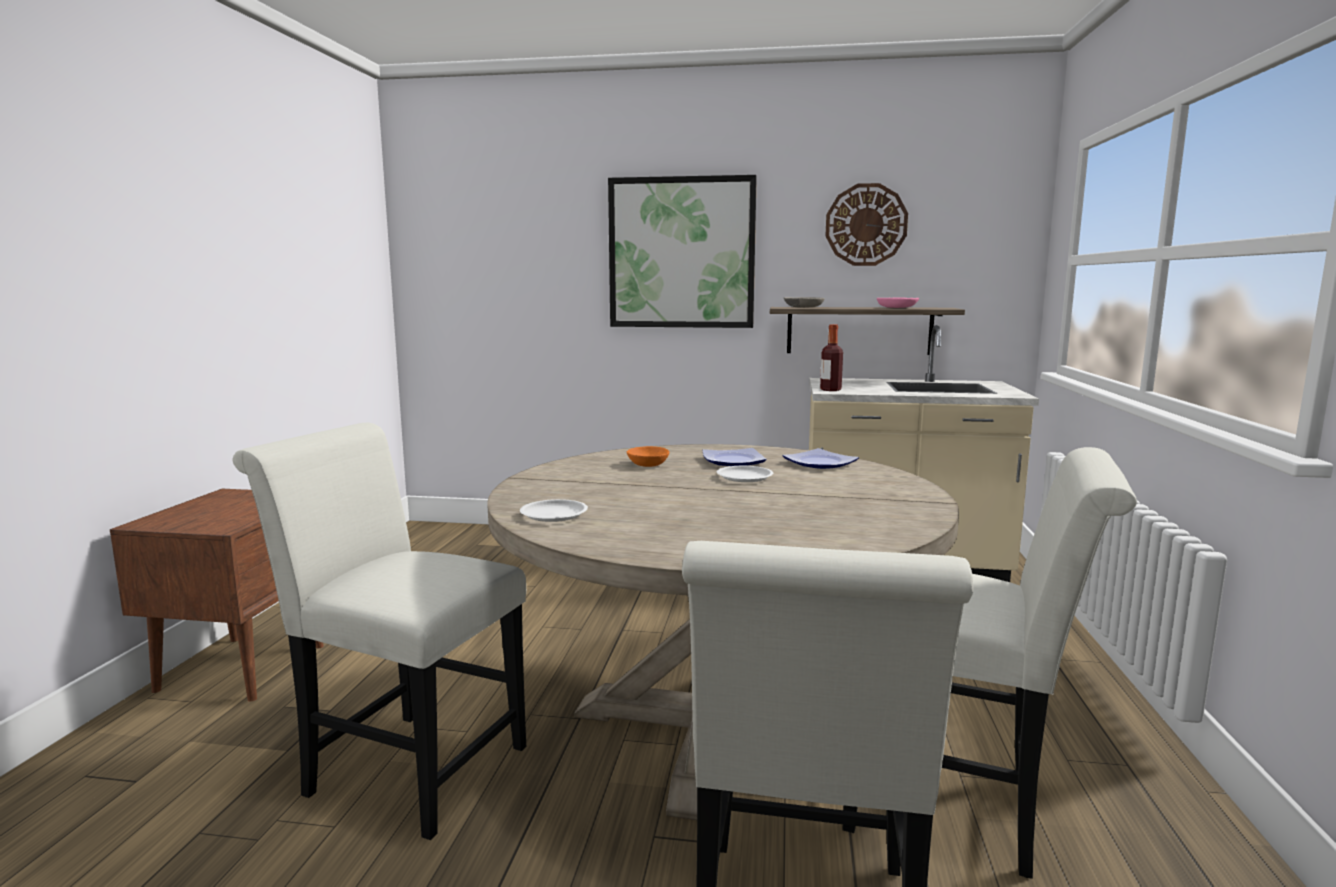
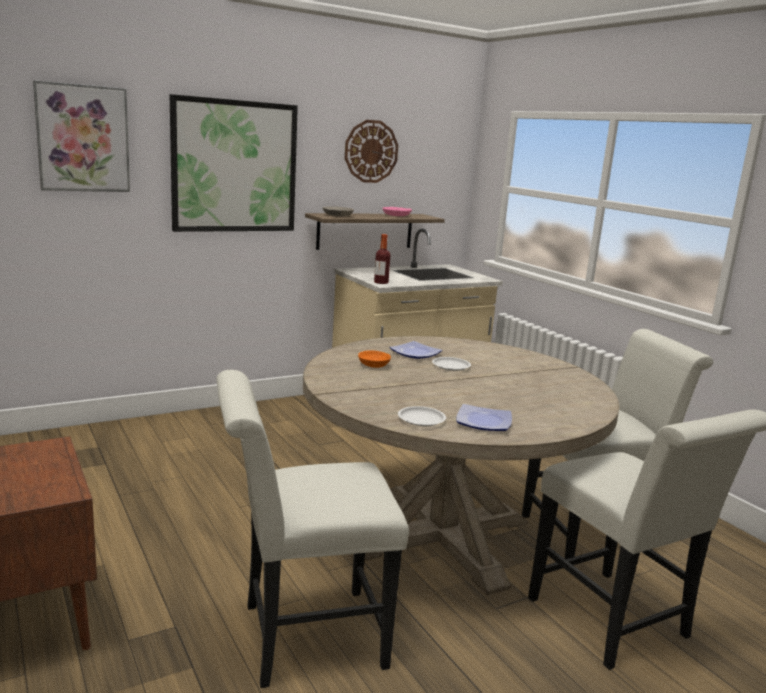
camera: 40 degrees left, 5 degrees up
plate [783,448,859,469] -> plate moved to [456,404,512,431]
none -> picture [33,80,130,192]

